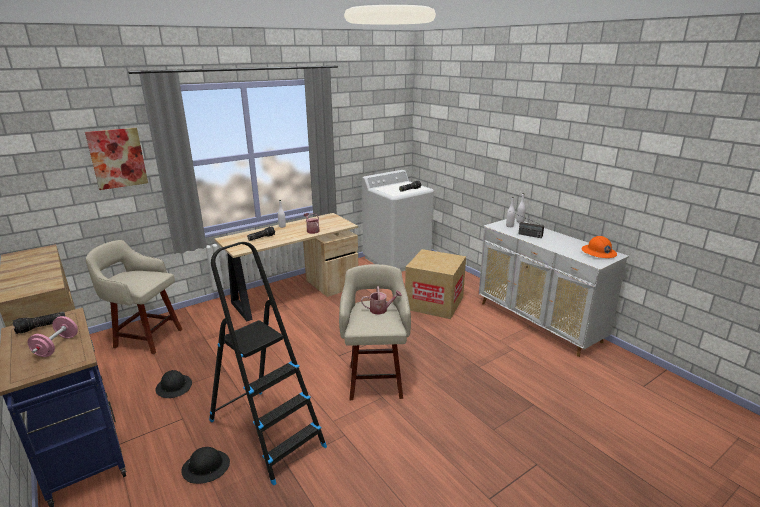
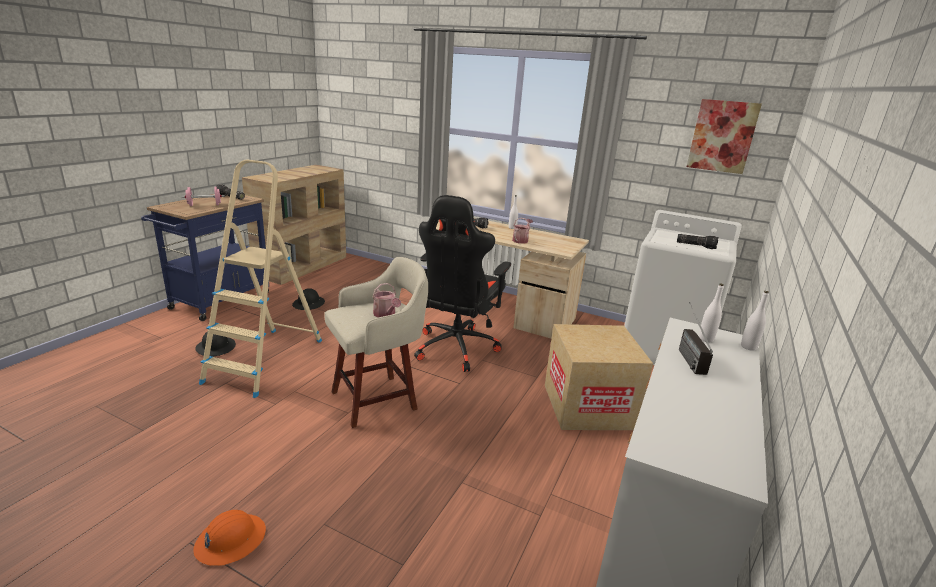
camera: 60 degrees right, 0 degrees up
picture [85,128,148,190] -> picture moved to [686,99,762,174]
beige stool [86,240,183,354] -> none
black step ladder [209,242,327,485] -> beige step ladder [199,159,322,398]
orange hard hat [582,236,617,258] -> orange hard hat moved to [193,510,266,566]
none -> black office chair [414,195,511,372]

